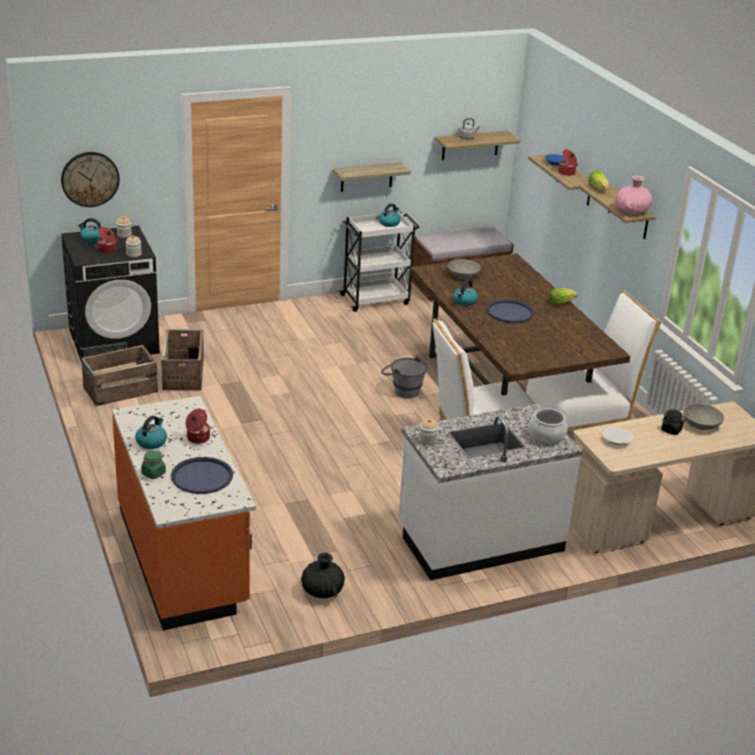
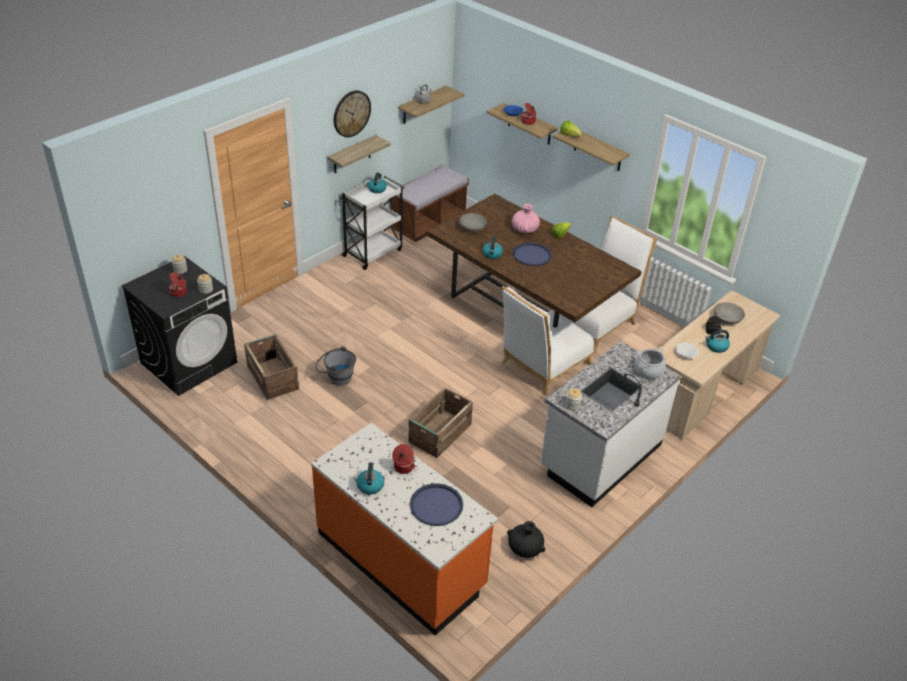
camera: 25 degrees left, 10 degrees up
wall clock [61,152,120,207] -> wall clock moved to [334,91,371,137]
kettle [78,218,102,244] -> kettle moved to [705,330,730,353]
crate [81,345,158,406] -> crate moved to [409,387,473,458]
green jar [141,450,166,479] -> none
grey bucket [381,356,427,399] -> grey bucket moved to [315,346,356,386]
pink vase [616,176,652,214] -> pink vase moved to [512,204,540,233]

